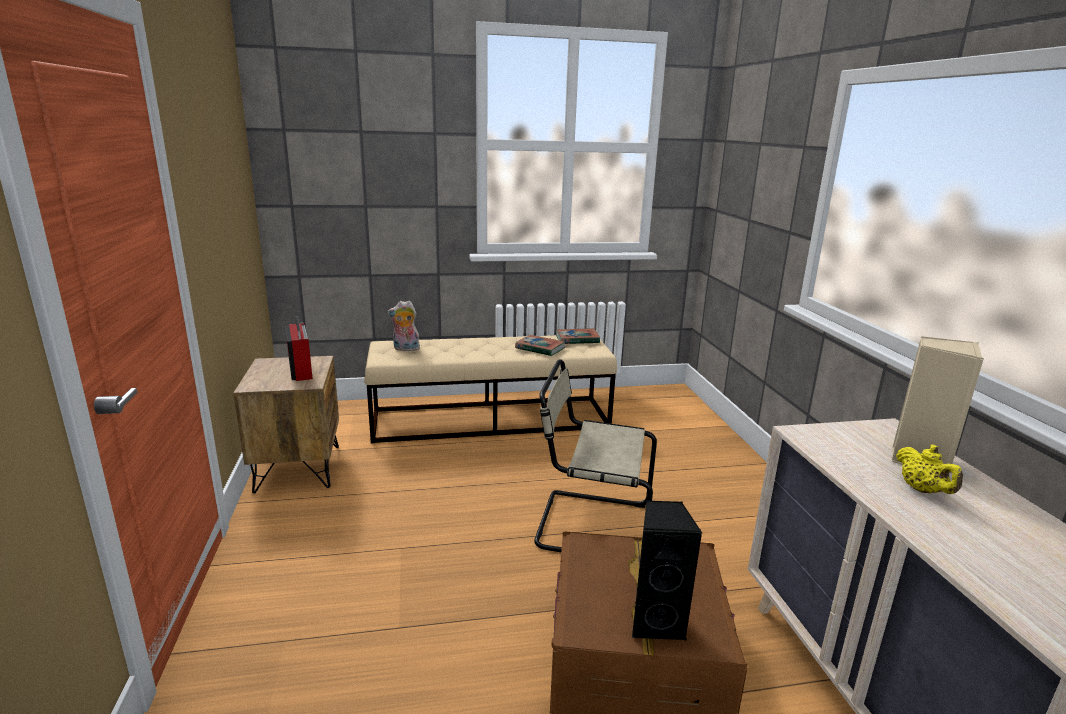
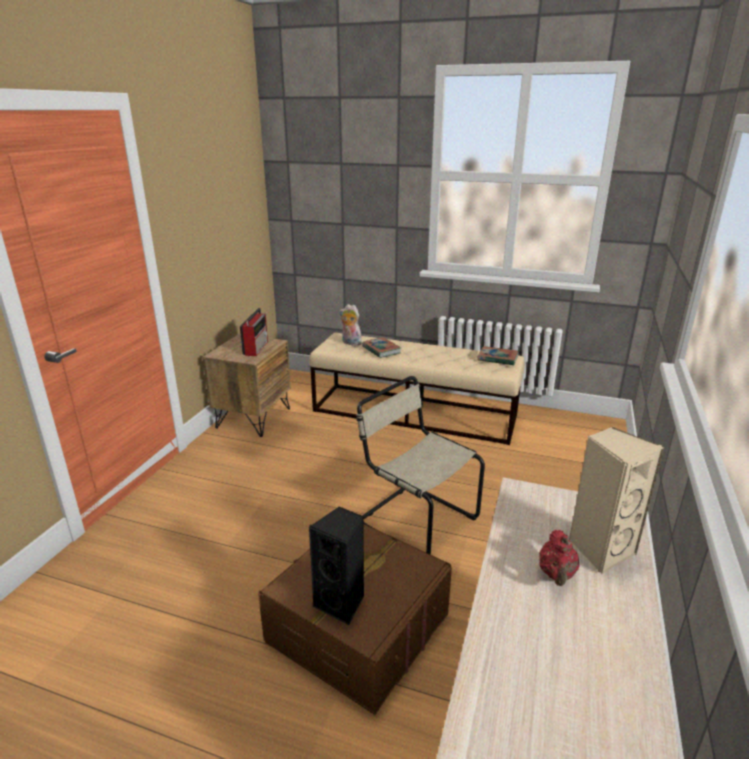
camera: 30 degrees right, 5 degrees up
book [515,335,565,356] -> book moved to [362,337,401,358]
yellow teapot [896,445,963,494] -> red teapot [539,530,580,586]

